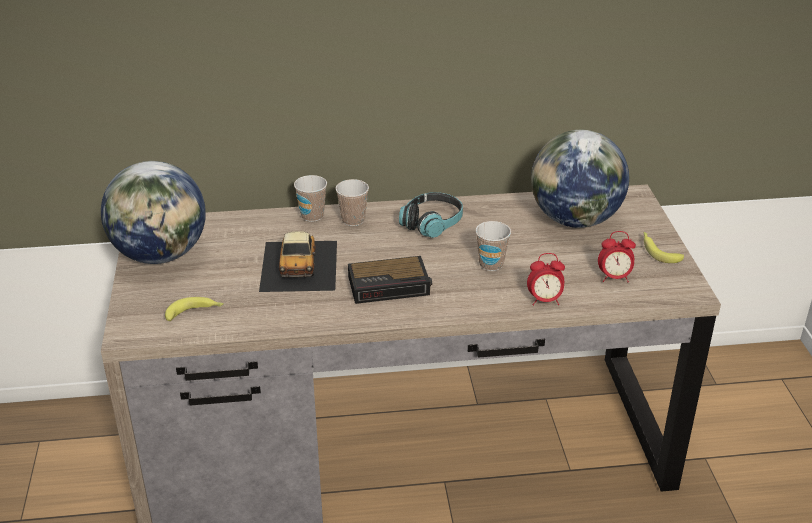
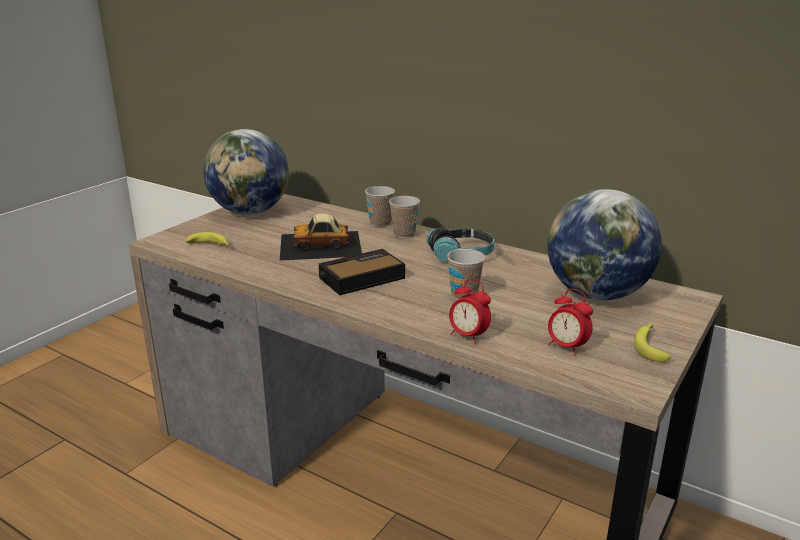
camera: 40 degrees right, 10 degrees down
toy car [259,231,337,292] -> toy car turned 45 degrees clockwise [280,213,362,261]
alarm clock [348,256,432,304] -> alarm clock turned 120 degrees clockwise [319,249,405,295]

